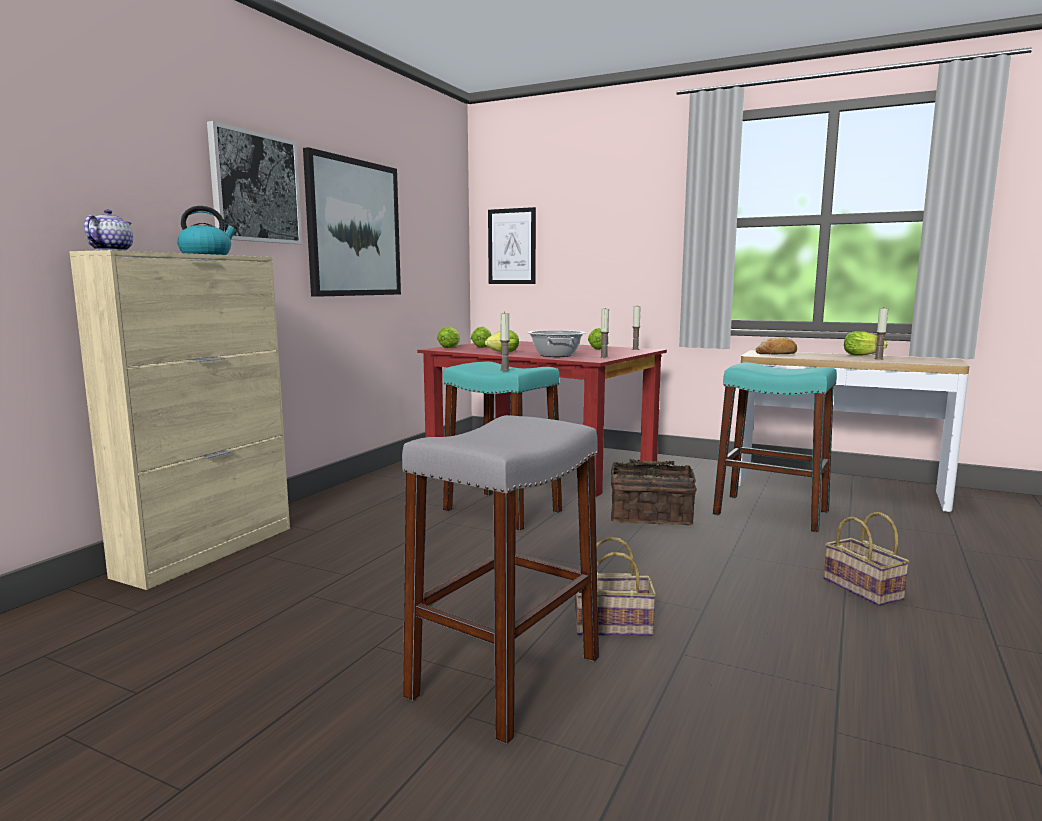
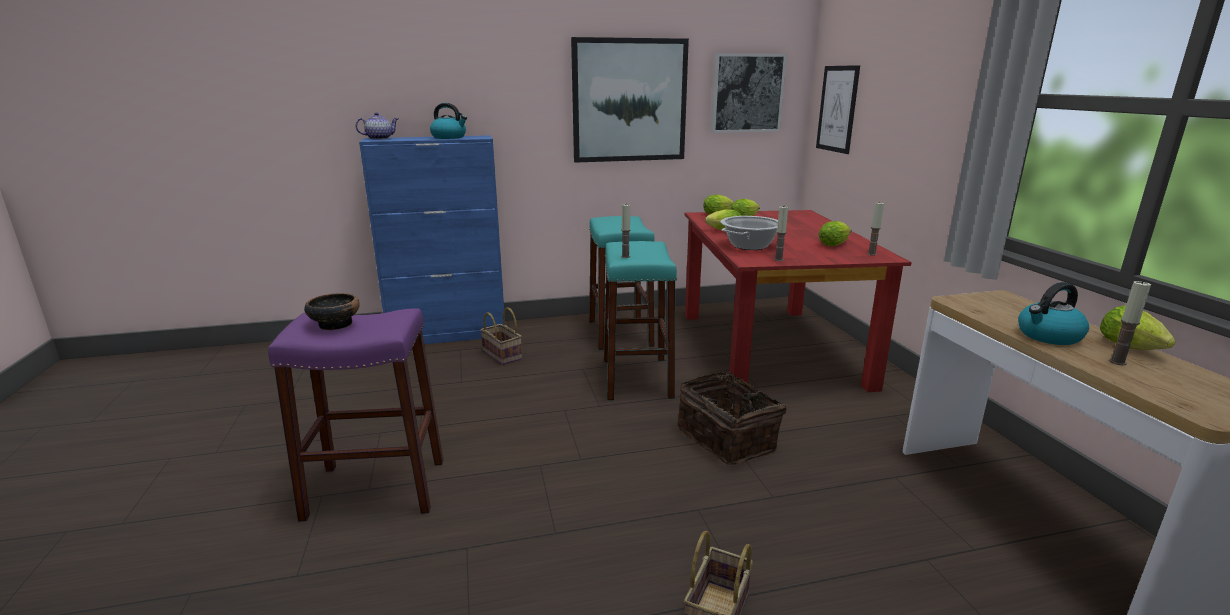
camera: 50 degrees right, 10 degrees up
beige cabinet [69,250,290,590] -> blue cabinet [359,135,504,344]
picture [207,121,302,244] -> picture moved to [711,53,787,133]
grey stool [402,415,599,744] -> purple stool [268,308,443,522]
basket [575,537,656,636] -> basket moved to [480,307,522,365]
turquoise stool [713,362,837,533] -> turquoise stool moved to [589,216,655,350]
bread [756,337,797,354] -> none
none -> bowl [304,293,360,330]
none -> kettle [1018,282,1089,345]

